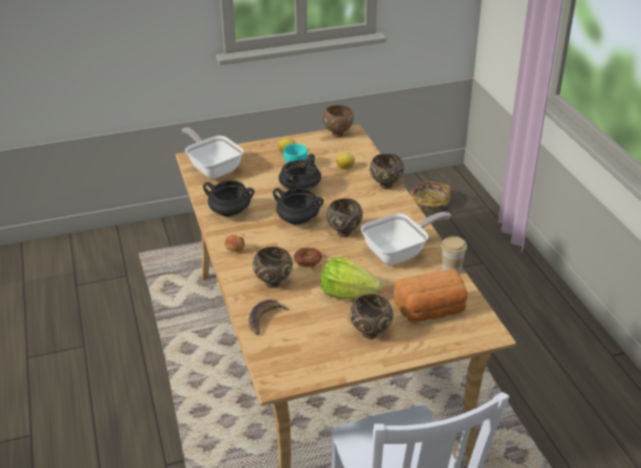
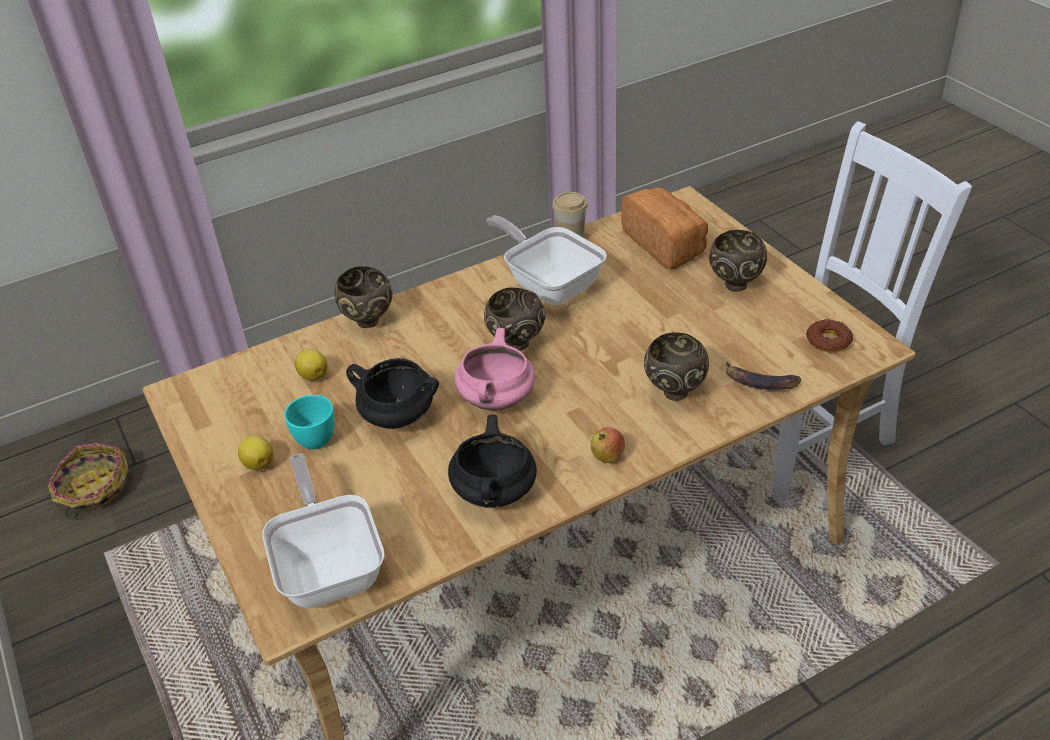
camera: 100 degrees left, 5 degrees up
frying pan [182,127,243,179] -> frying pan turned 120 degrees clockwise [262,454,385,608]
black cooking pot [273,188,324,225] -> pink cooking pot [455,328,535,410]
donut [294,247,322,267] -> donut moved to [806,319,853,352]
lettuce [320,257,383,299] -> none
brown bowl [323,105,354,138] -> none

